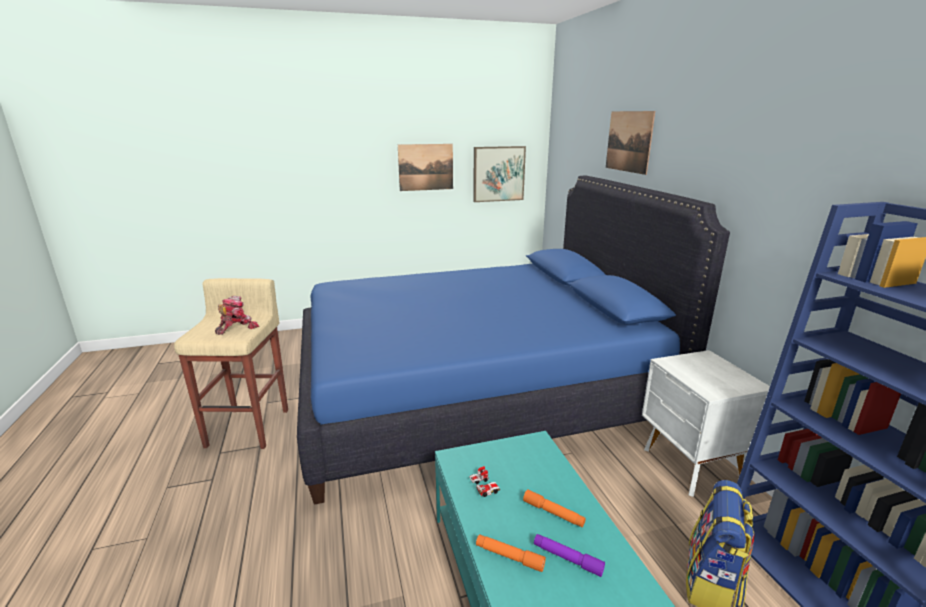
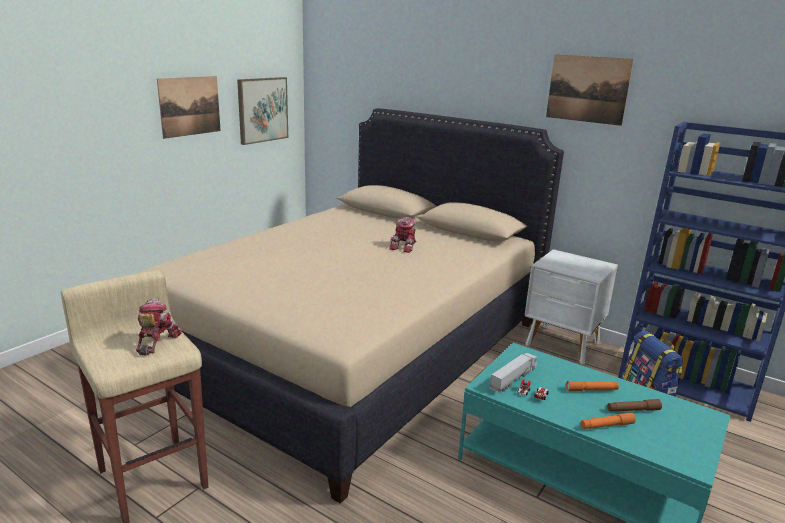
camera: 40 degrees left, 0 degrees up
blue bed [297,176,730,505] -> beige bed [136,108,564,504]
purple flashlight [534,534,605,577] -> brown flashlight [607,399,662,412]
picture [606,111,655,175] -> picture moved to [546,54,634,126]
none -> toy robot [389,217,416,253]
none -> toy truck [490,353,537,393]

